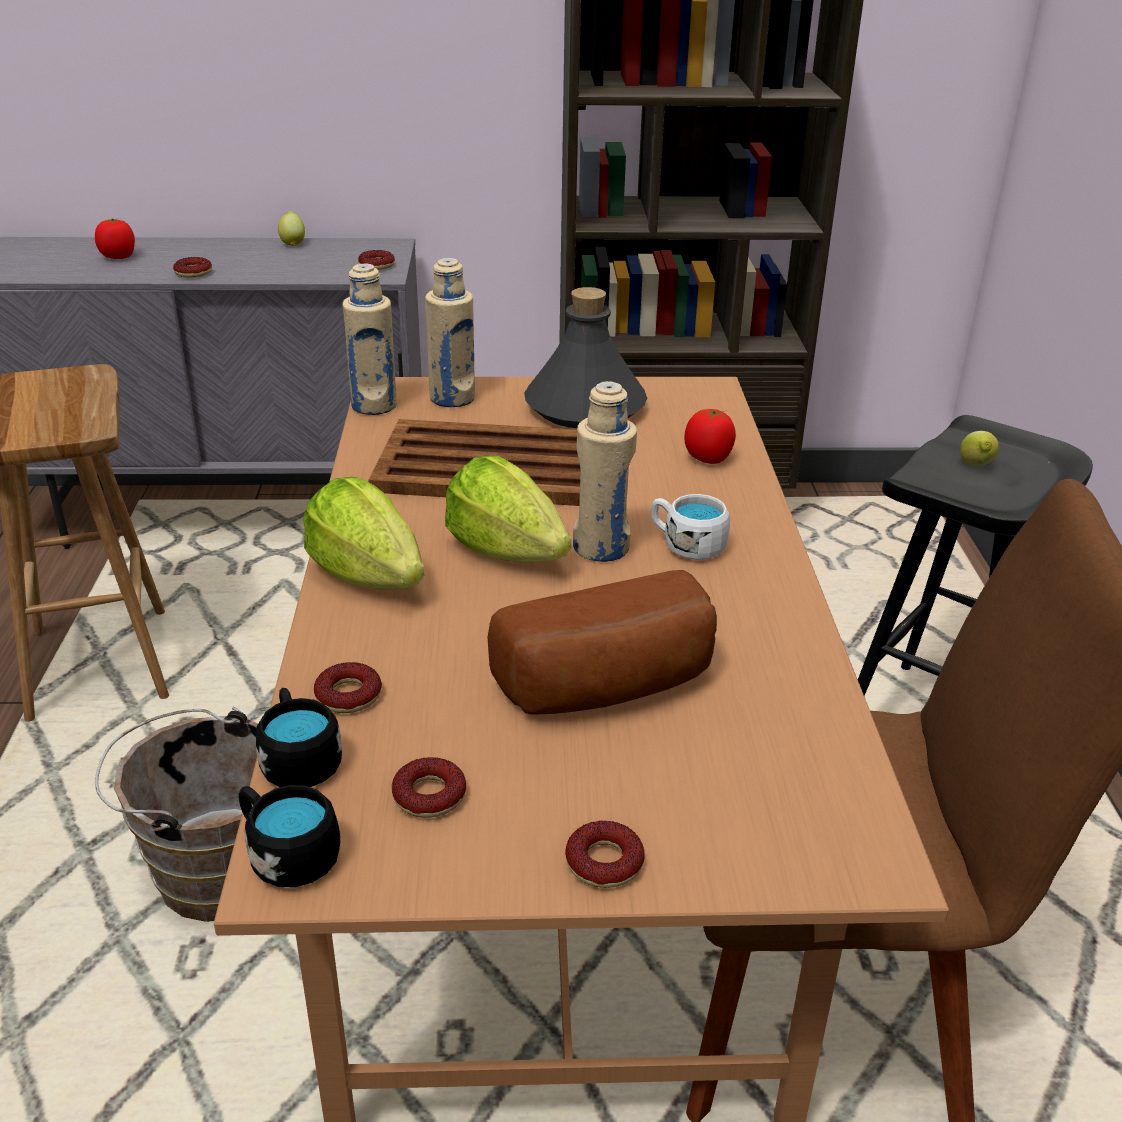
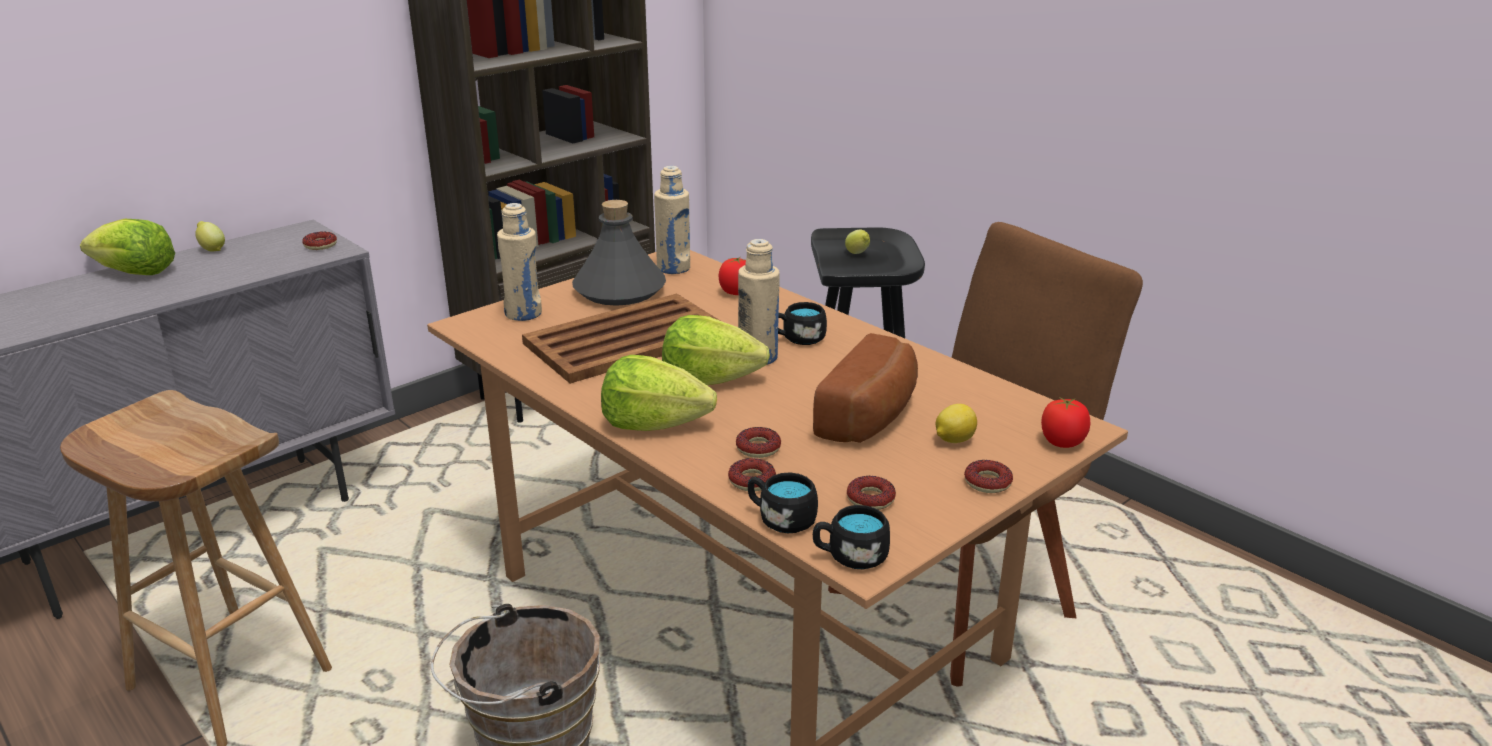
camera: 40 degrees left, 5 degrees down
tomato [95,218,135,259] -> tomato moved to [1041,397,1090,448]
donut [173,257,212,278] -> donut moved to [736,427,781,458]
beige bottle [342,263,397,415] -> beige bottle moved to [654,166,690,274]
white mug [651,494,730,560] -> black mug [778,302,827,345]
none -> lettuce [80,219,175,275]
none -> lemon [936,404,977,443]

